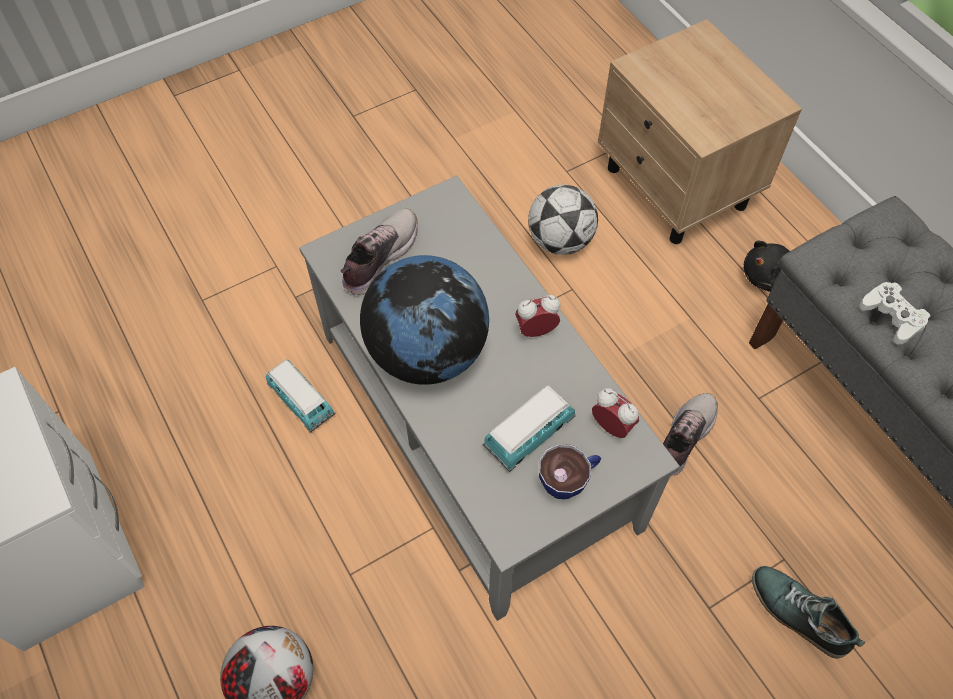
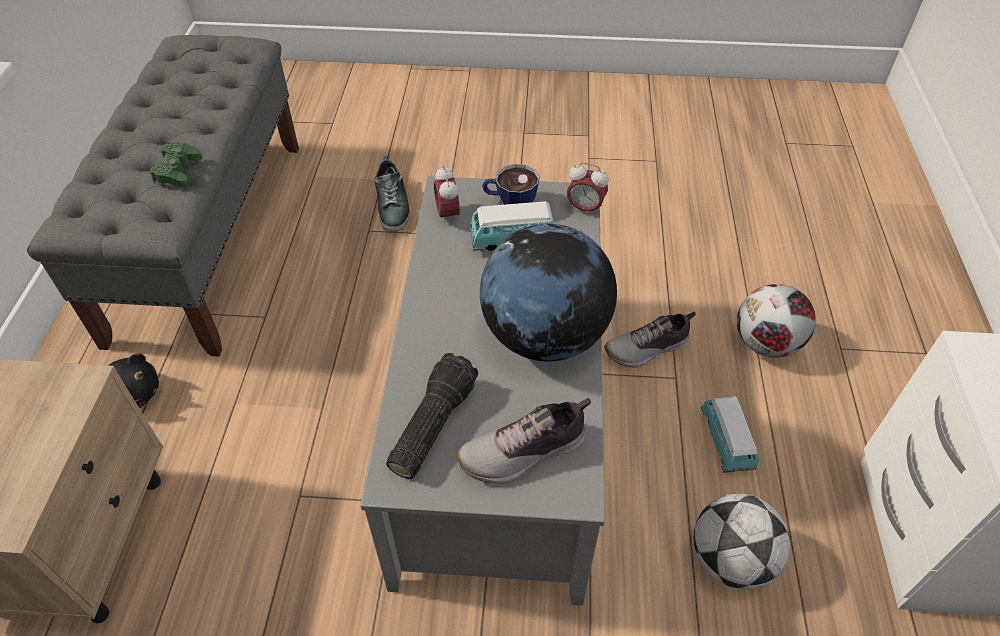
camera: 145 degrees left, 10 degrees down
toy car [266,359,336,433] -> toy car moved to [701,396,759,473]
alarm clock [515,295,560,337] -> alarm clock moved to [567,163,609,216]
football [528,185,598,255] -> football moved to [694,494,790,589]
shoe [663,393,718,476] -> shoe moved to [604,312,696,368]
white game controller [859,282,930,345] -> green game controller [150,142,202,188]
none -> flashlight [386,353,478,479]

